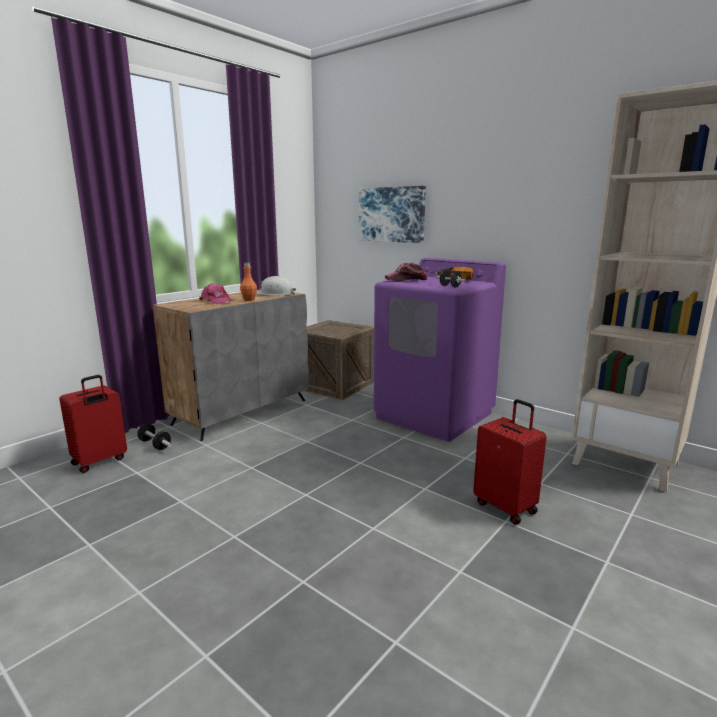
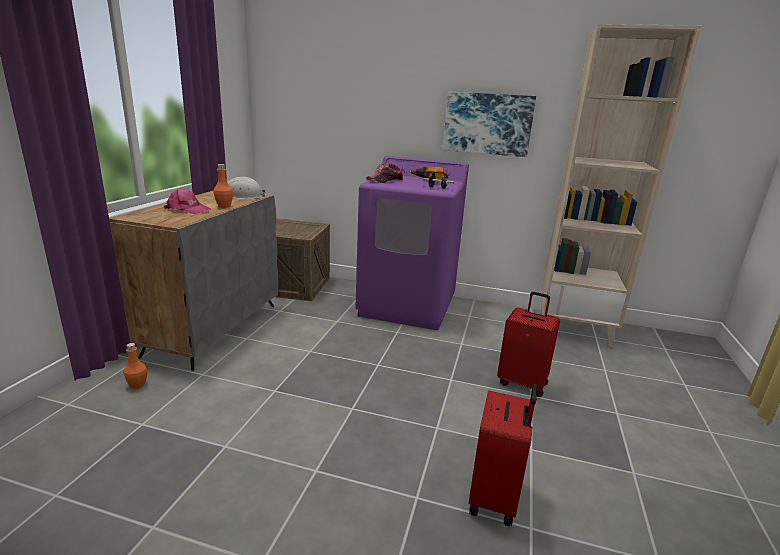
camera: 25 degrees left, 5 degrees up
red suitcase [59,375,127,473] -> red suitcase moved to [469,384,537,526]
dumbbell [137,424,172,450] -> orange bottle [123,343,147,389]
picture [359,186,426,243] -> picture moved to [443,91,536,157]

